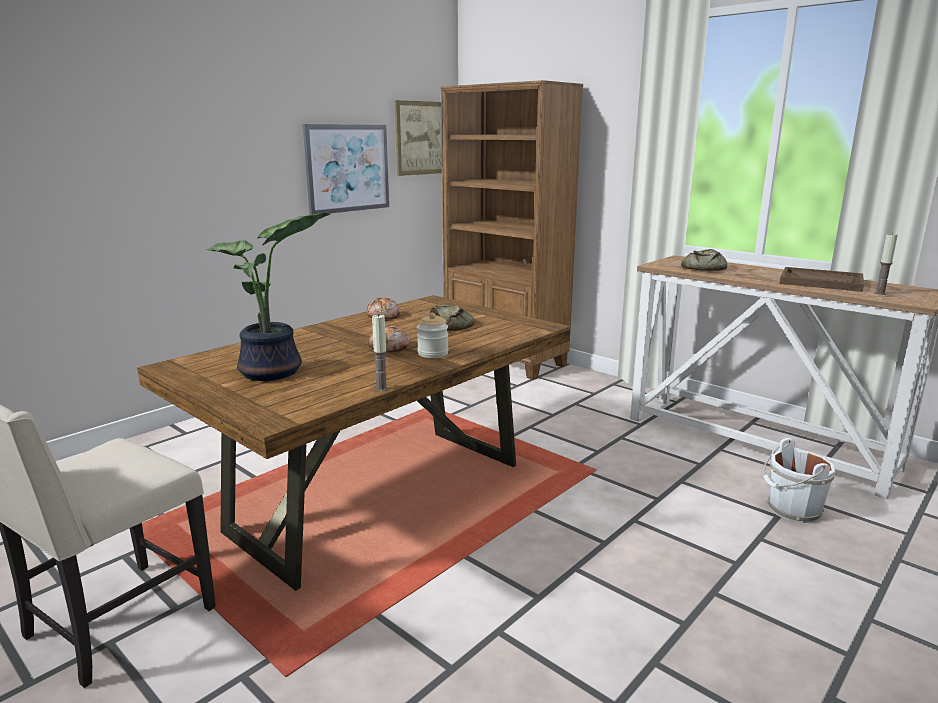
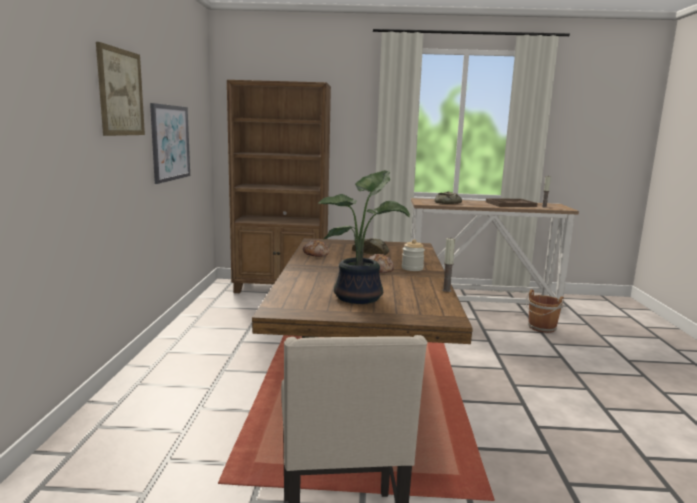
camera: 40 degrees left, 5 degrees down
picture [395,100,442,176] -> picture moved to [96,42,145,136]
white bucket [763,438,837,523] -> brown bucket [526,289,564,333]

